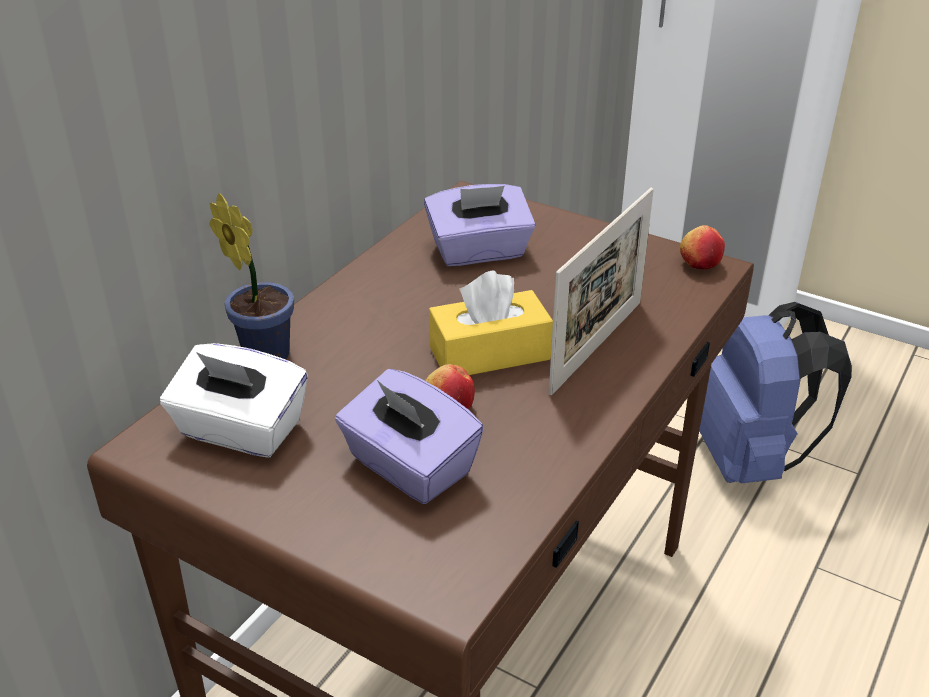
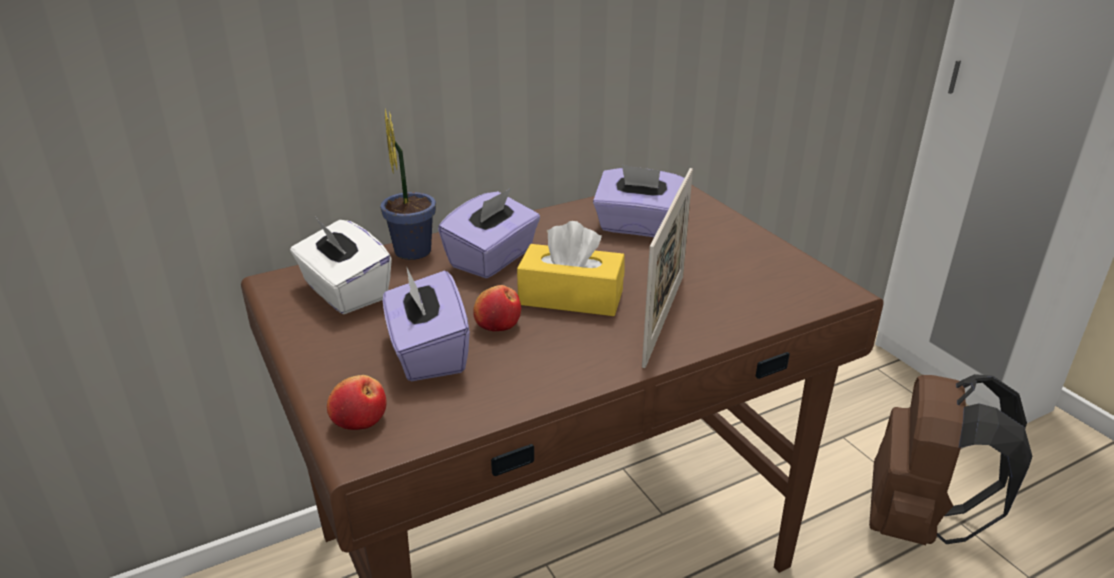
camera: 30 degrees right, 5 degrees down
picture frame [549,188,654,395] -> picture frame turned 45 degrees counterclockwise [642,168,693,368]
apple [680,225,725,269] -> apple moved to [327,375,387,430]
blue backpack [699,302,852,483] -> brown backpack [869,374,1032,545]
none -> purple tissue box [438,188,540,278]

